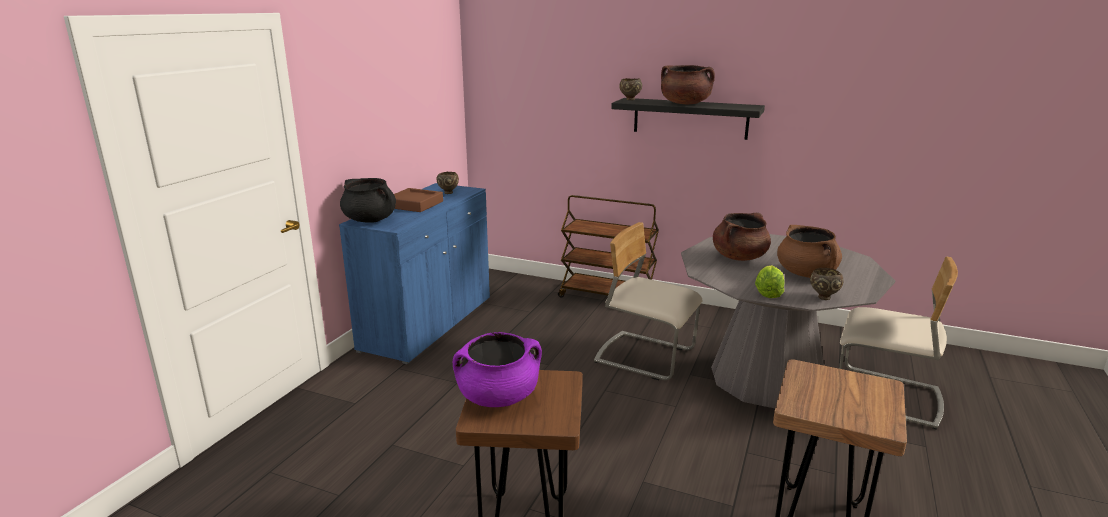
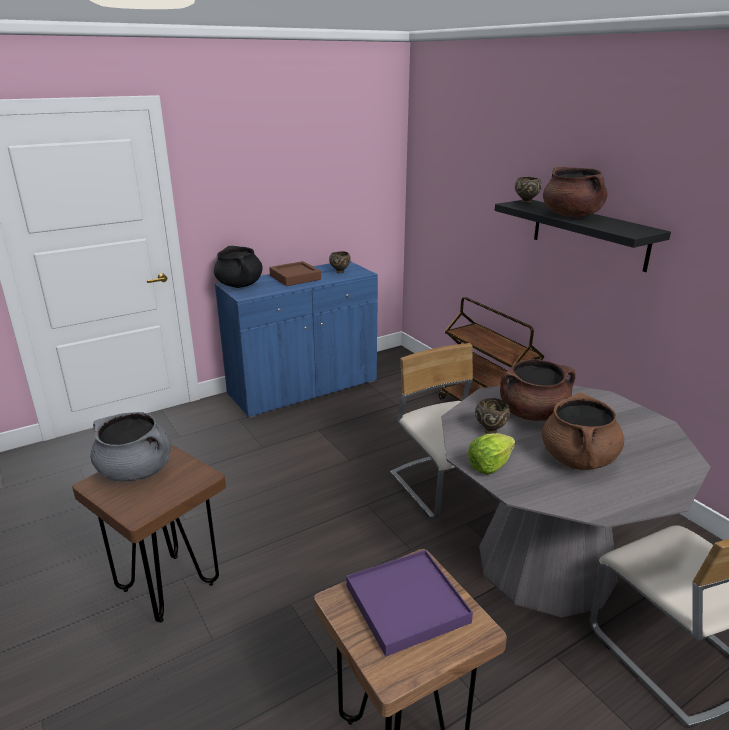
camera: 35 degrees right, 5 degrees up
purple cooking pot [453,332,542,407] -> grey cooking pot [90,412,171,481]
brown bowl [810,268,844,300] -> brown bowl moved to [475,398,510,434]
none -> purple tray [346,550,473,657]

